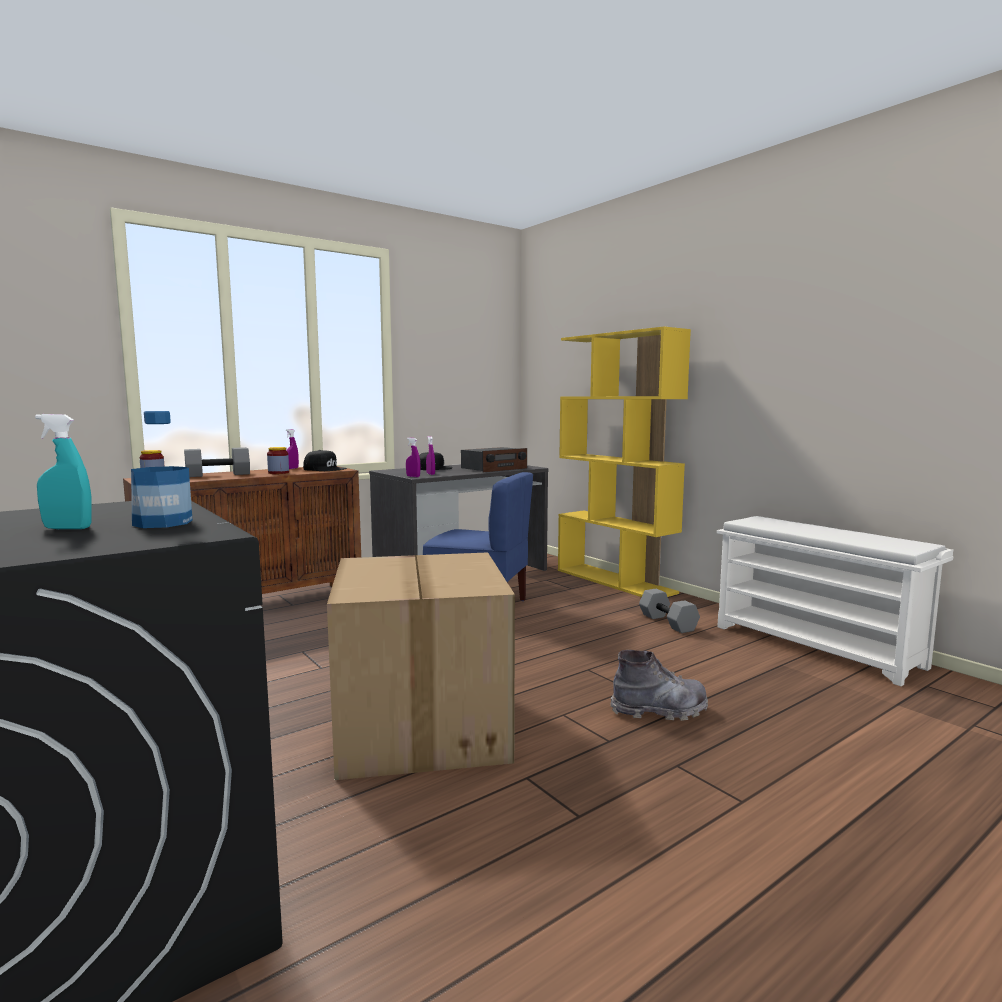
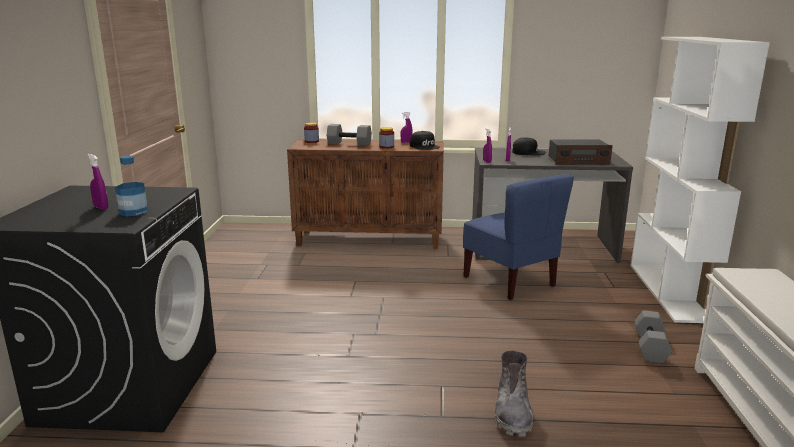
camera: 40 degrees right, 10 degrees up
turquoise spray bottle [35,414,92,529] -> purple spray bottle [87,154,108,210]
cardboard box [327,552,515,780] -> none
yellow bookcase [558,327,691,597] -> white bookcase [631,37,770,323]
grey boot [610,650,708,721] -> grey boot turned 60 degrees clockwise [494,351,533,437]

